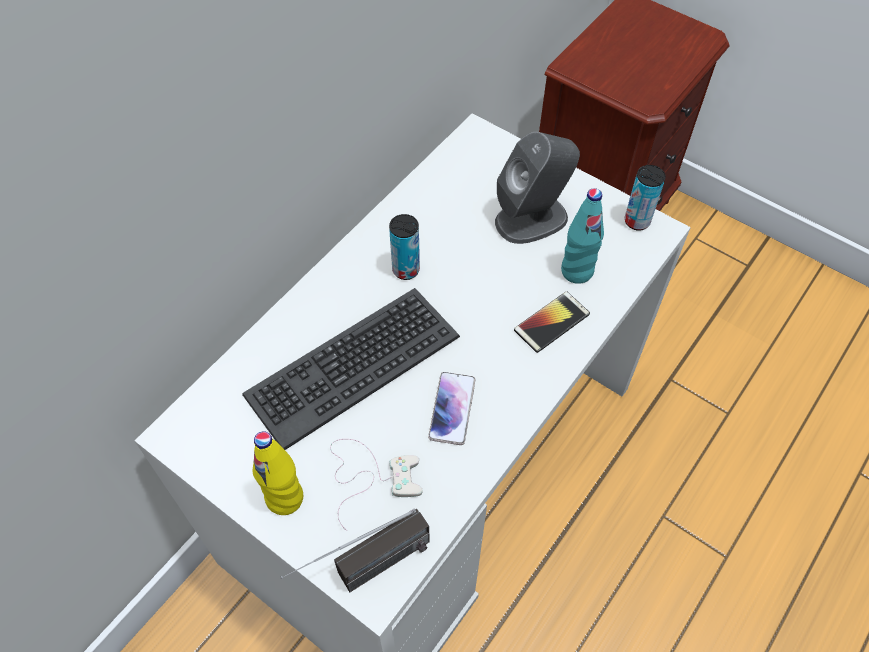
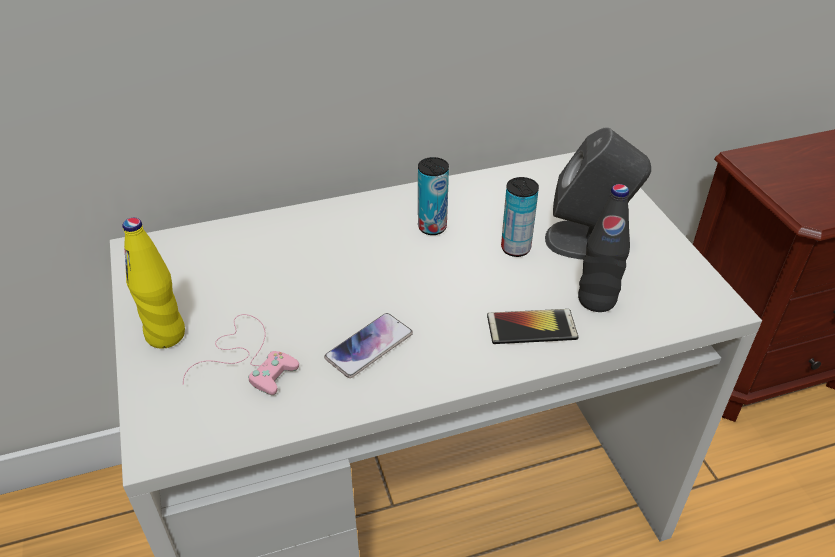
camera: 35 degrees right, 15 degrees down
keyboard [242,288,460,450] -> none
radio [280,509,430,592] -> none
white game controller [330,439,423,531] -> pink game controller [183,314,299,395]
turquoise bottle [561,188,604,284] -> black bottle [578,184,630,312]
can [625,165,666,231] -> can moved to [501,177,539,257]

